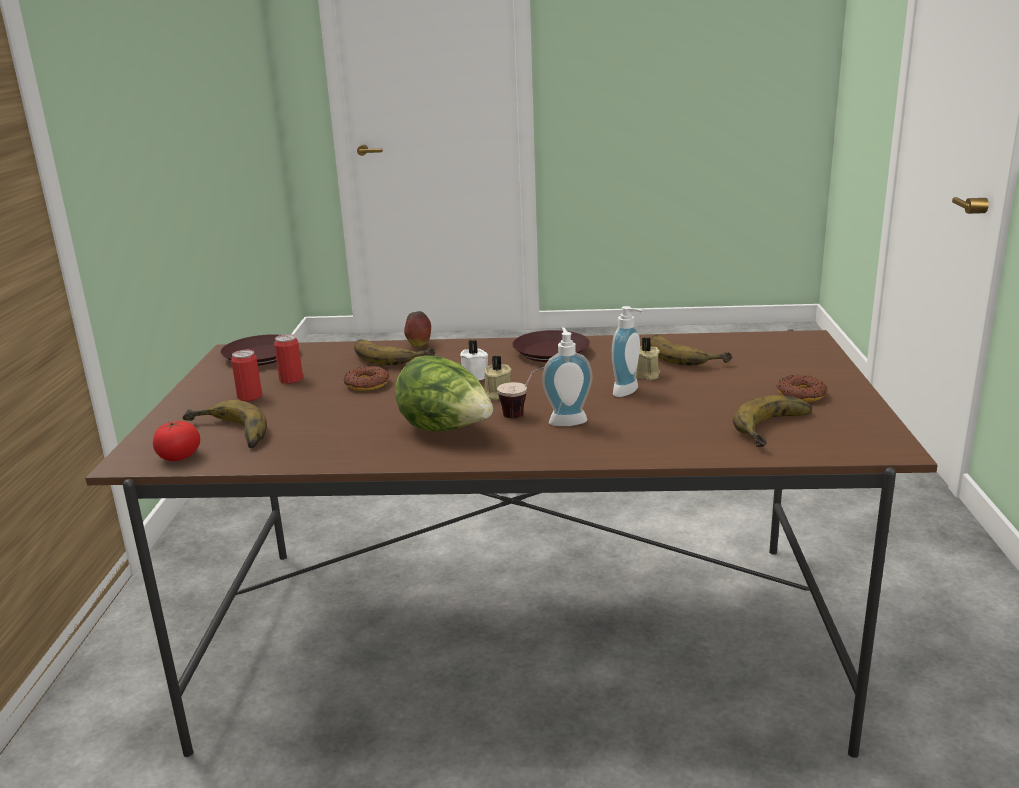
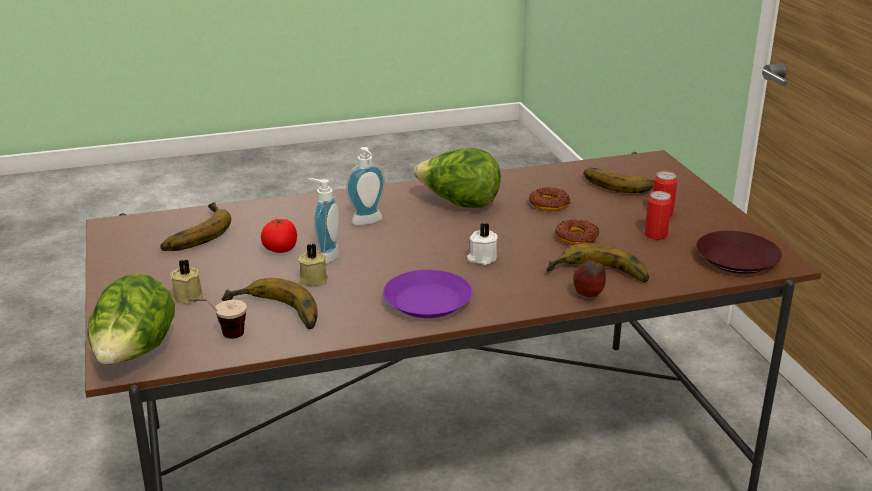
camera: 160 degrees right, 5 degrees up
tomato [153,421,200,461] -> tomato moved to [261,218,297,253]
beige candle [484,355,511,400] -> beige candle moved to [170,259,203,304]
cup [497,367,544,418] -> cup moved to [188,299,247,339]
brown plate [512,330,590,362] -> purple plate [383,270,472,318]
donut [777,375,827,402] -> donut moved to [529,187,571,211]
none -> lettuce [87,274,175,364]

